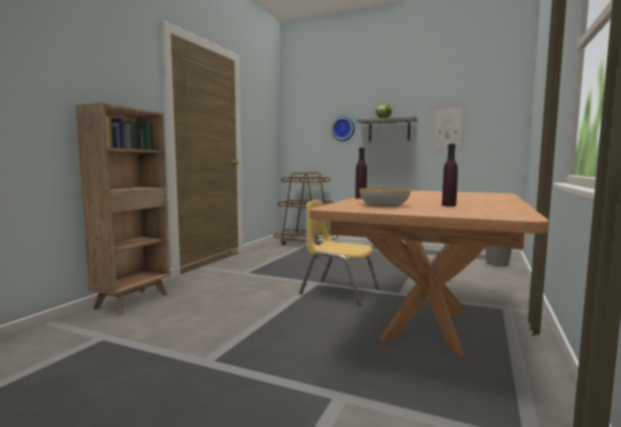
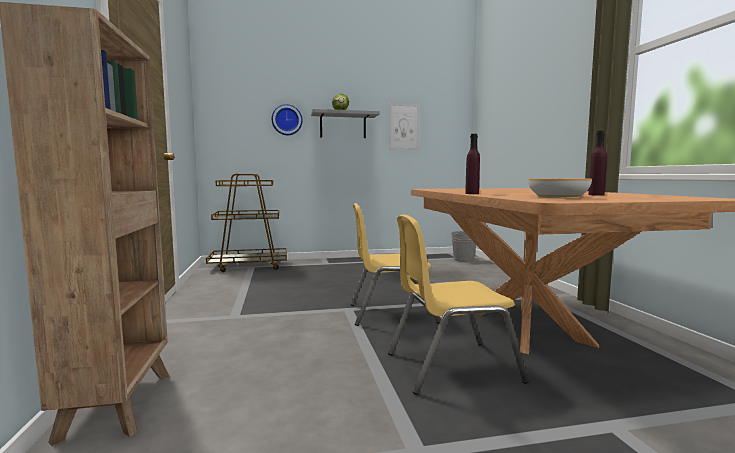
camera: 35 degrees left, 0 degrees up
none -> yellow chair [388,214,529,395]

